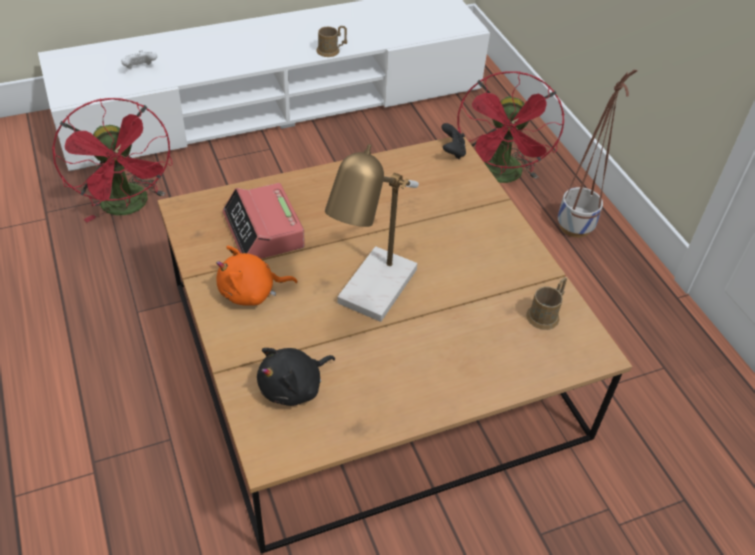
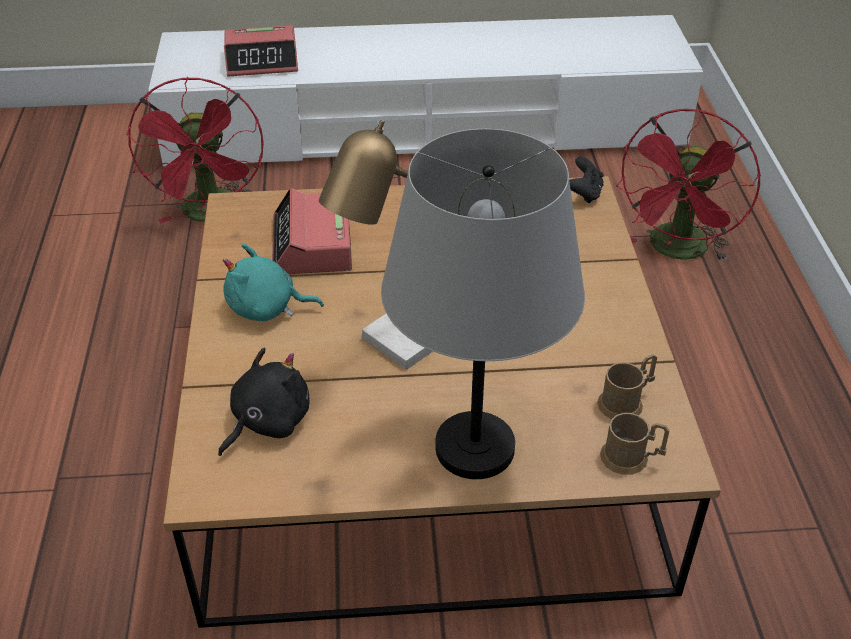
camera: 20 degrees right, 5 degrees down
white game controller [121,50,157,69] -> alarm clock [224,25,298,77]
orange plush toy [216,246,297,306] -> turquoise plush toy [223,244,324,321]
black plush toy [257,348,335,406] -> black plush toy turned 150 degrees clockwise [218,348,310,456]
brown mug [316,26,347,57] -> brown mug moved to [600,413,670,475]
planter [558,70,638,238] -> none
none -> grey table lamp [381,129,585,479]

